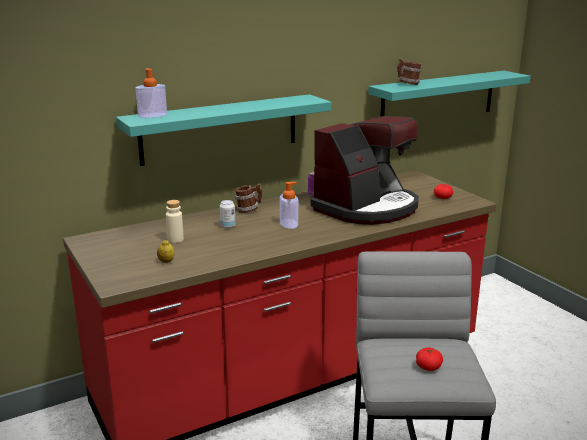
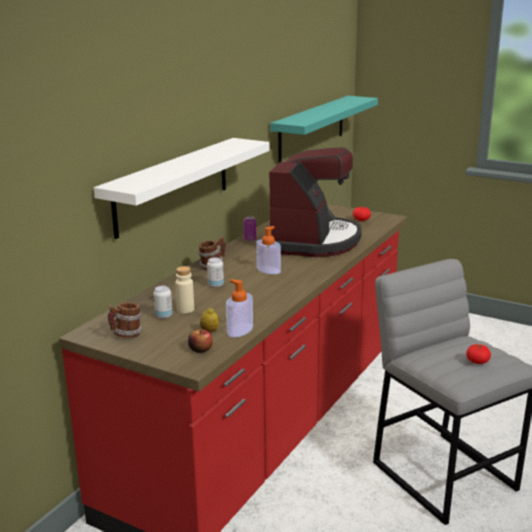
camera: 30 degrees left, 0 degrees up
turquoise shelf [116,94,331,166] -> white shelf [94,138,270,239]
soap dispenser [136,68,167,118] -> soap dispenser moved to [226,279,253,337]
mug [397,58,421,85] -> mug moved to [108,302,142,338]
none -> can [153,286,172,319]
none -> apple [188,329,213,353]

